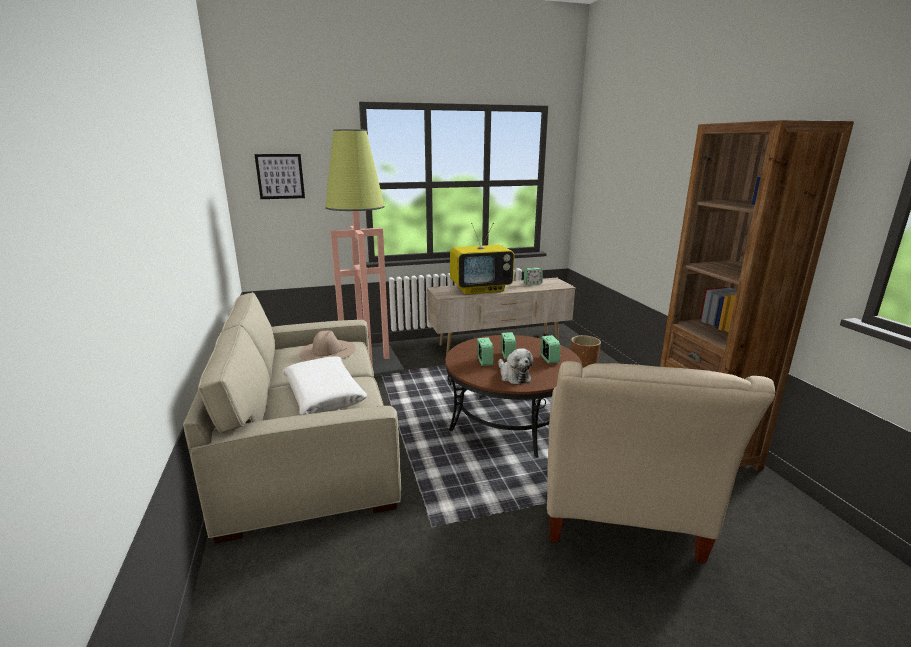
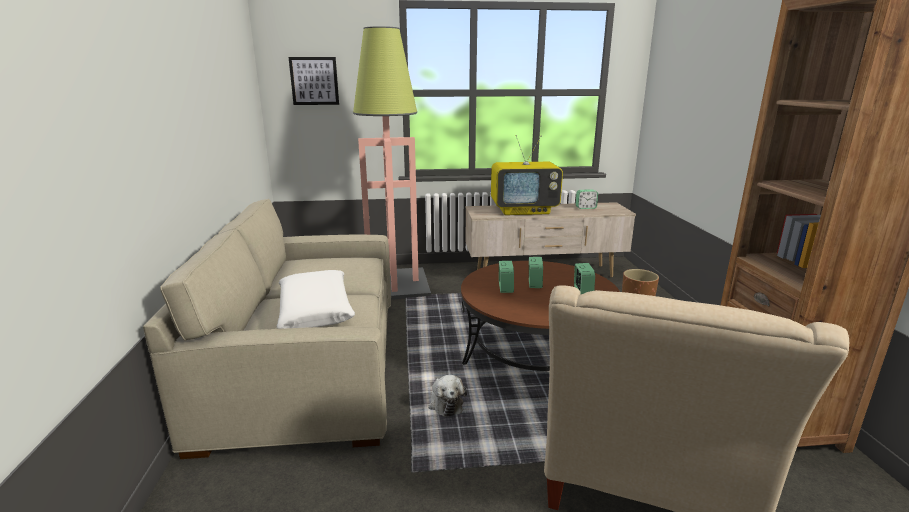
camera: 10 degrees right, 0 degrees up
beige hat [299,330,356,361] -> none
plush toy [498,348,534,385] -> plush toy moved to [428,375,467,417]

